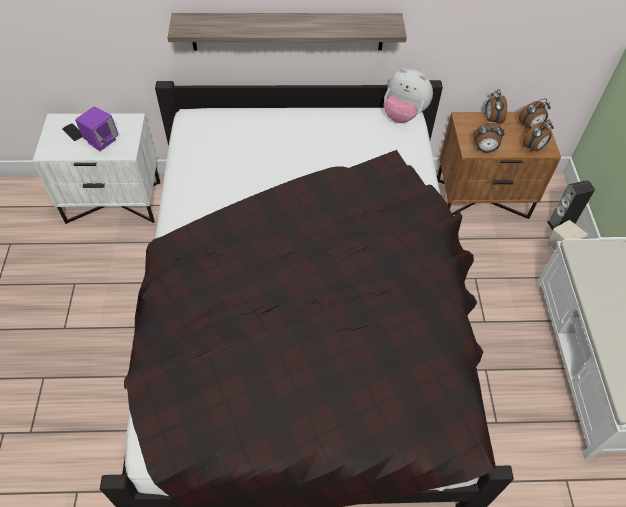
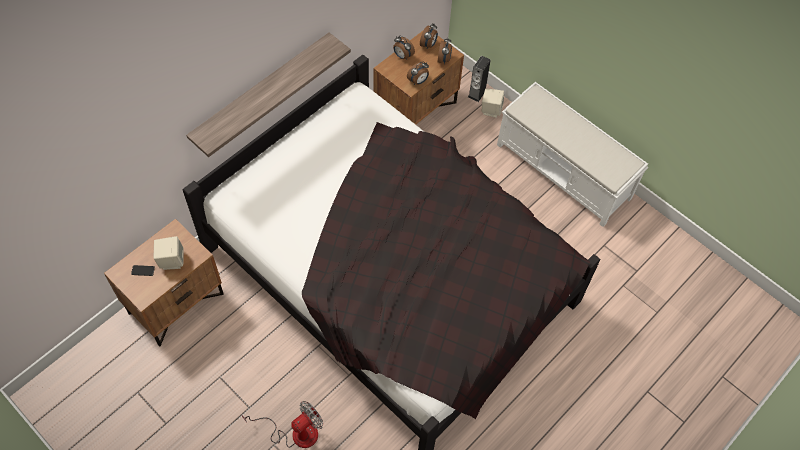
camera: 45 degrees left, 5 degrees up
white nightstand [33,113,160,224] -> brown nightstand [104,219,224,347]
purple speaker [75,107,119,151] -> beige speaker [154,236,183,270]
plush toy [384,68,433,123] -> none
none -> fan [241,401,323,448]

